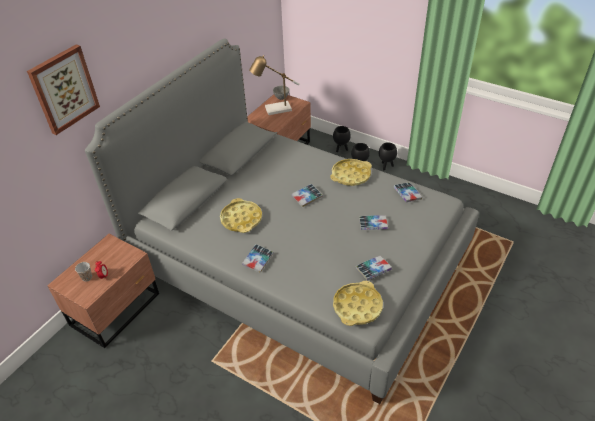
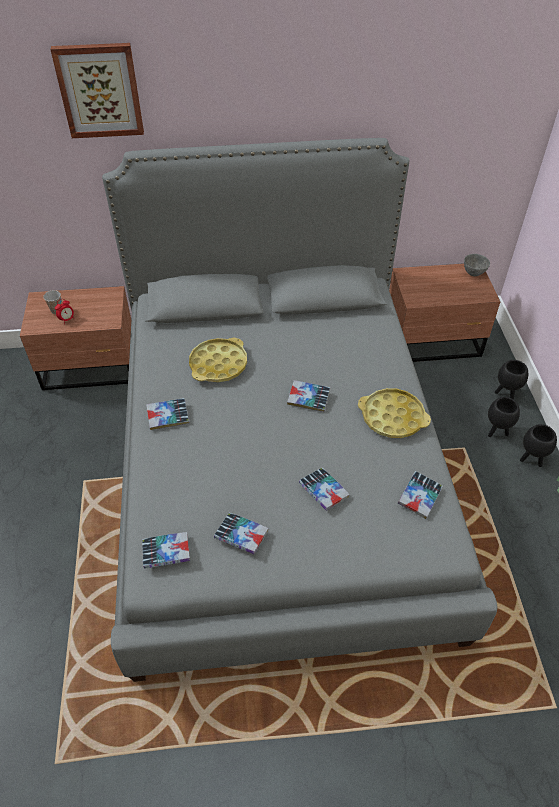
camera: 50 degrees right, 5 degrees up
table lamp [249,55,299,115] -> none
yellow tray [333,281,383,326] -> book [142,532,190,569]

